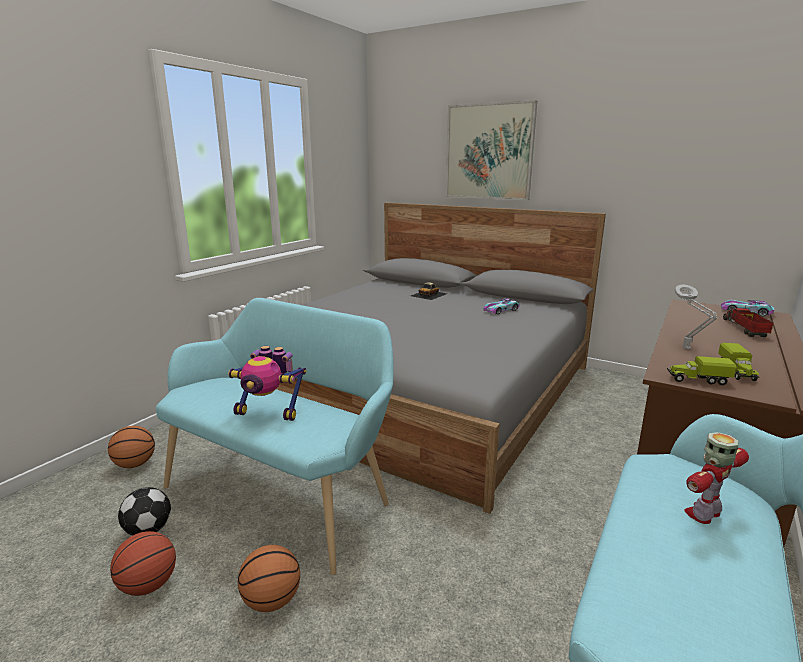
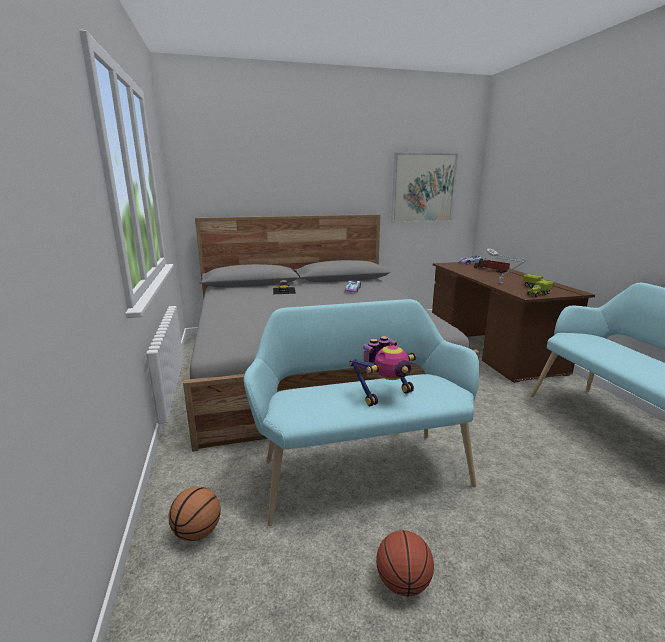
camera: 45 degrees left, 0 degrees up
football [118,487,171,536] -> none
basketball [238,545,300,612] -> none
picture [446,100,537,200] -> picture moved to [391,153,458,223]
toy robot [684,432,749,524] -> none

